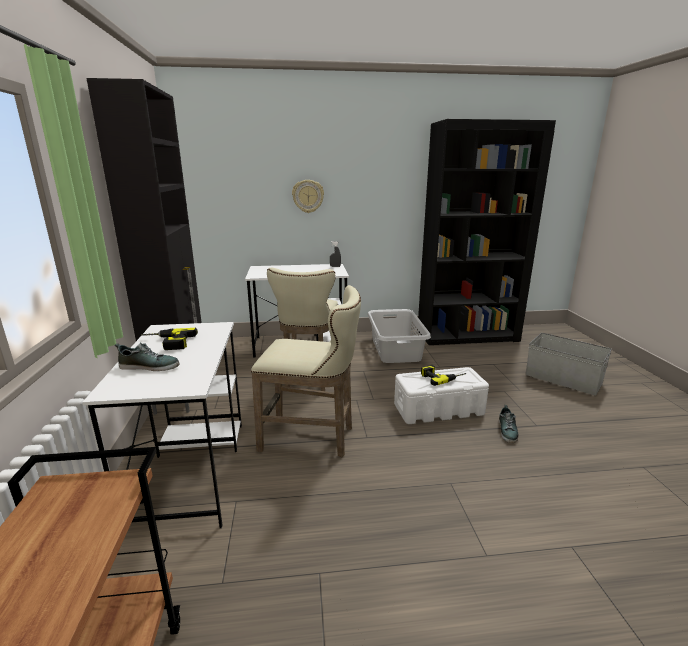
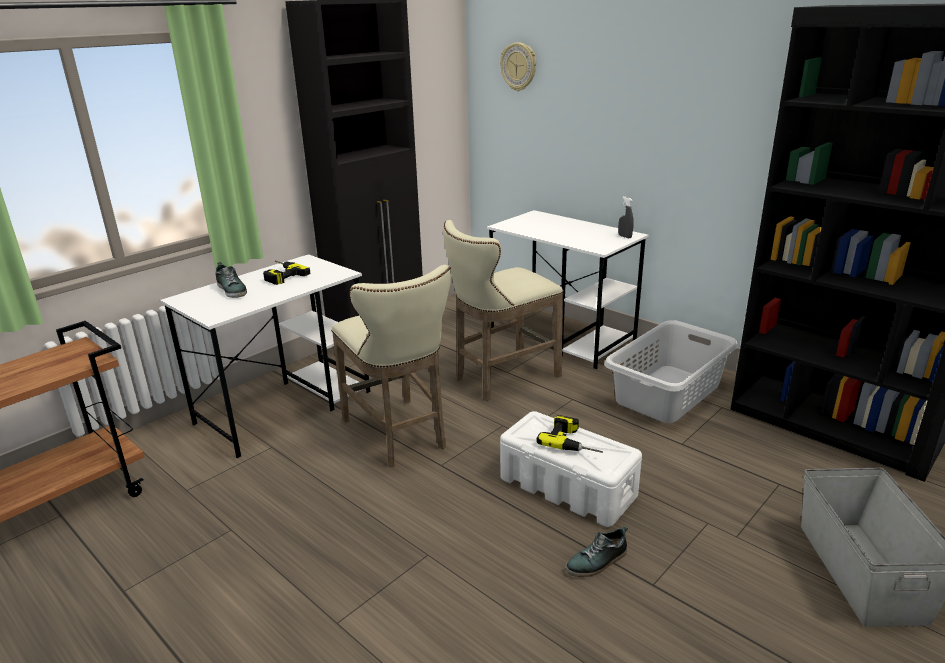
camera: 50 degrees right, 5 degrees up
wall clock [292,180,324,213] -> wall clock moved to [500,42,536,91]

